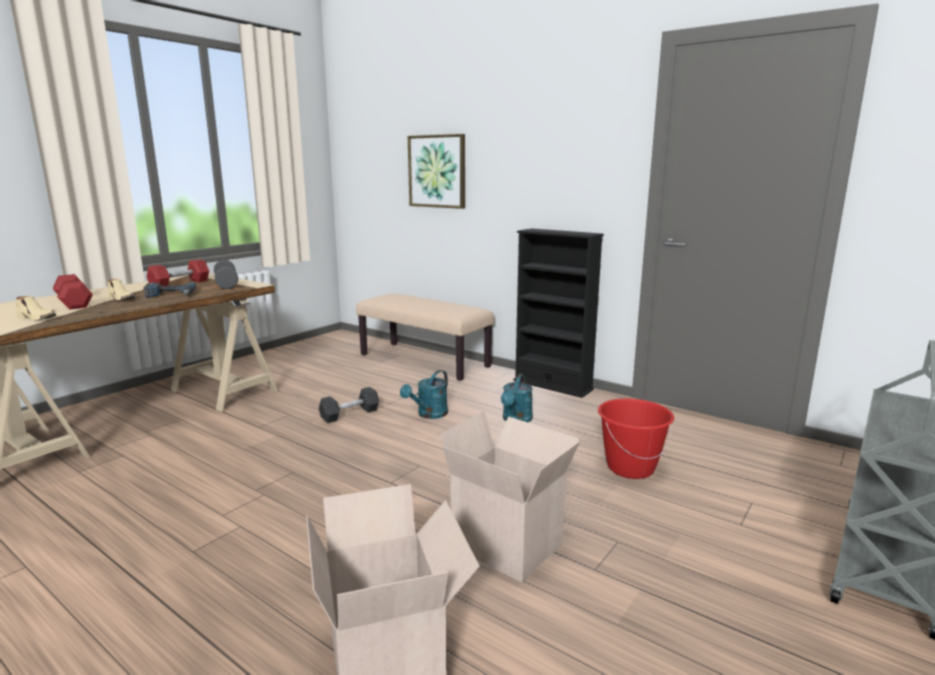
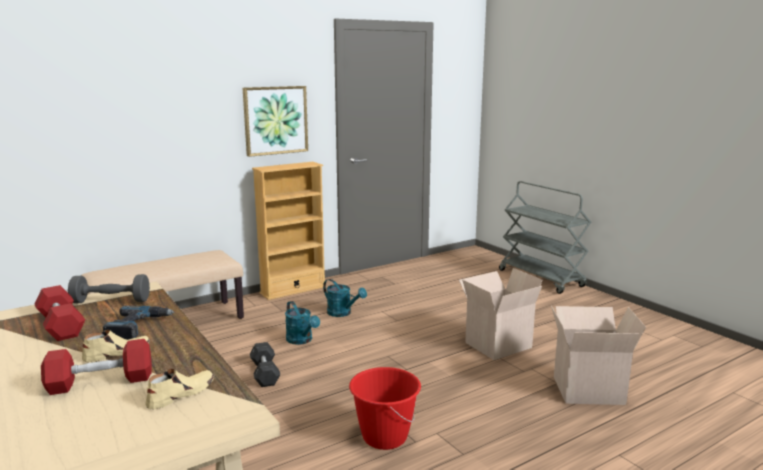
camera: 70 degrees left, 0 degrees up
picture [408,134,465,209] -> picture moved to [243,86,308,157]
black bookcase [513,228,604,398] -> beige bookcase [252,162,325,300]
red bucket [598,398,674,479] -> red bucket moved to [349,367,421,450]

